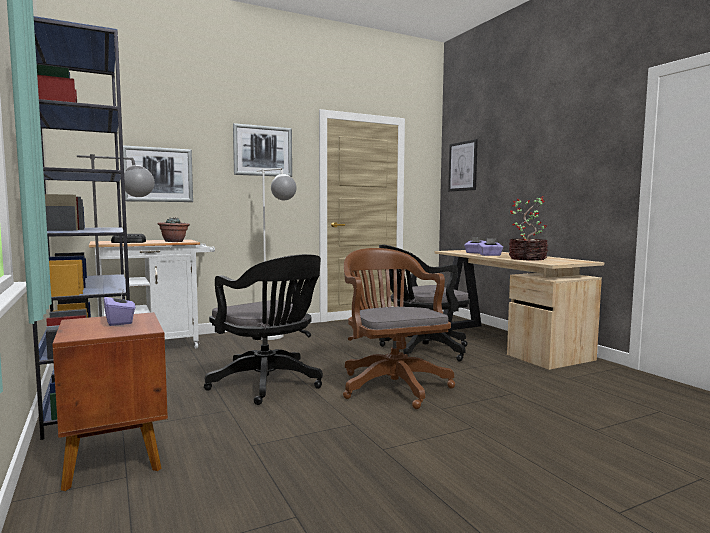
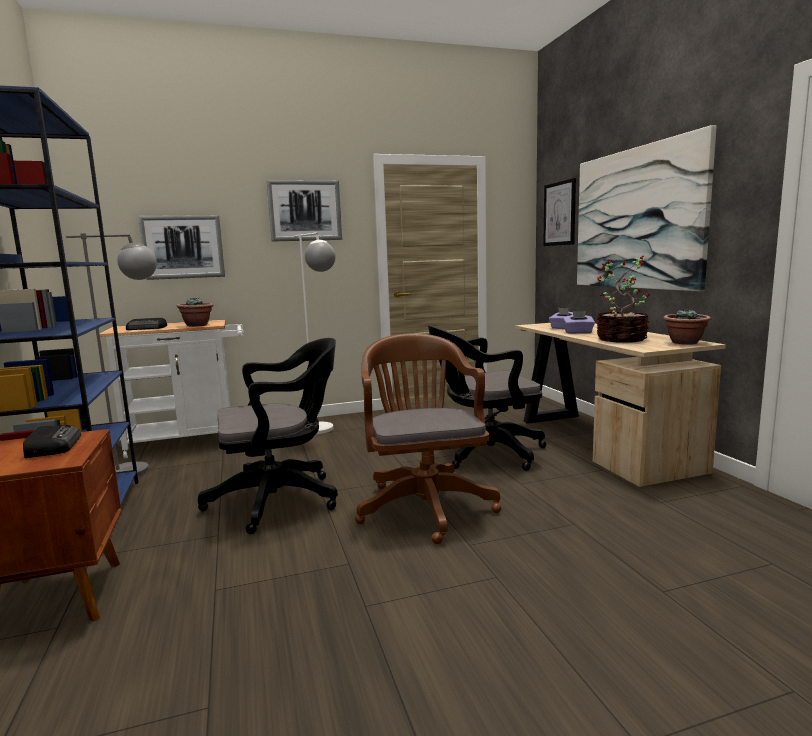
camera: 10 degrees right, 5 degrees up
purple tissue box [104,291,135,326] -> radio [23,425,81,458]
black office chair [204,254,323,405] -> black office chair turned 75 degrees counterclockwise [198,338,338,534]
none -> picture [577,125,717,292]
none -> potted plant [663,309,711,345]

